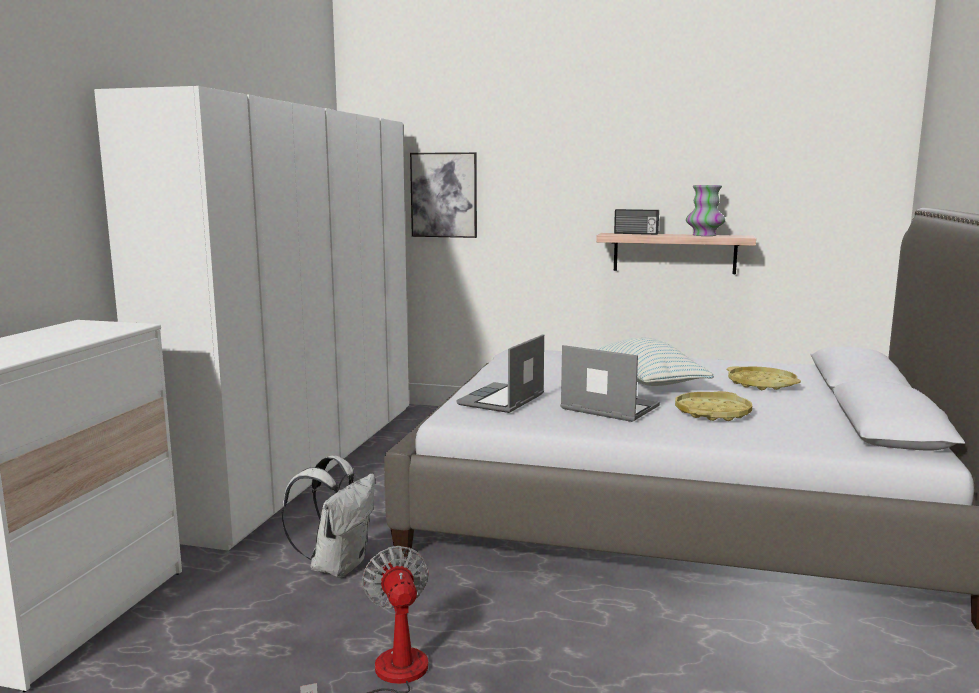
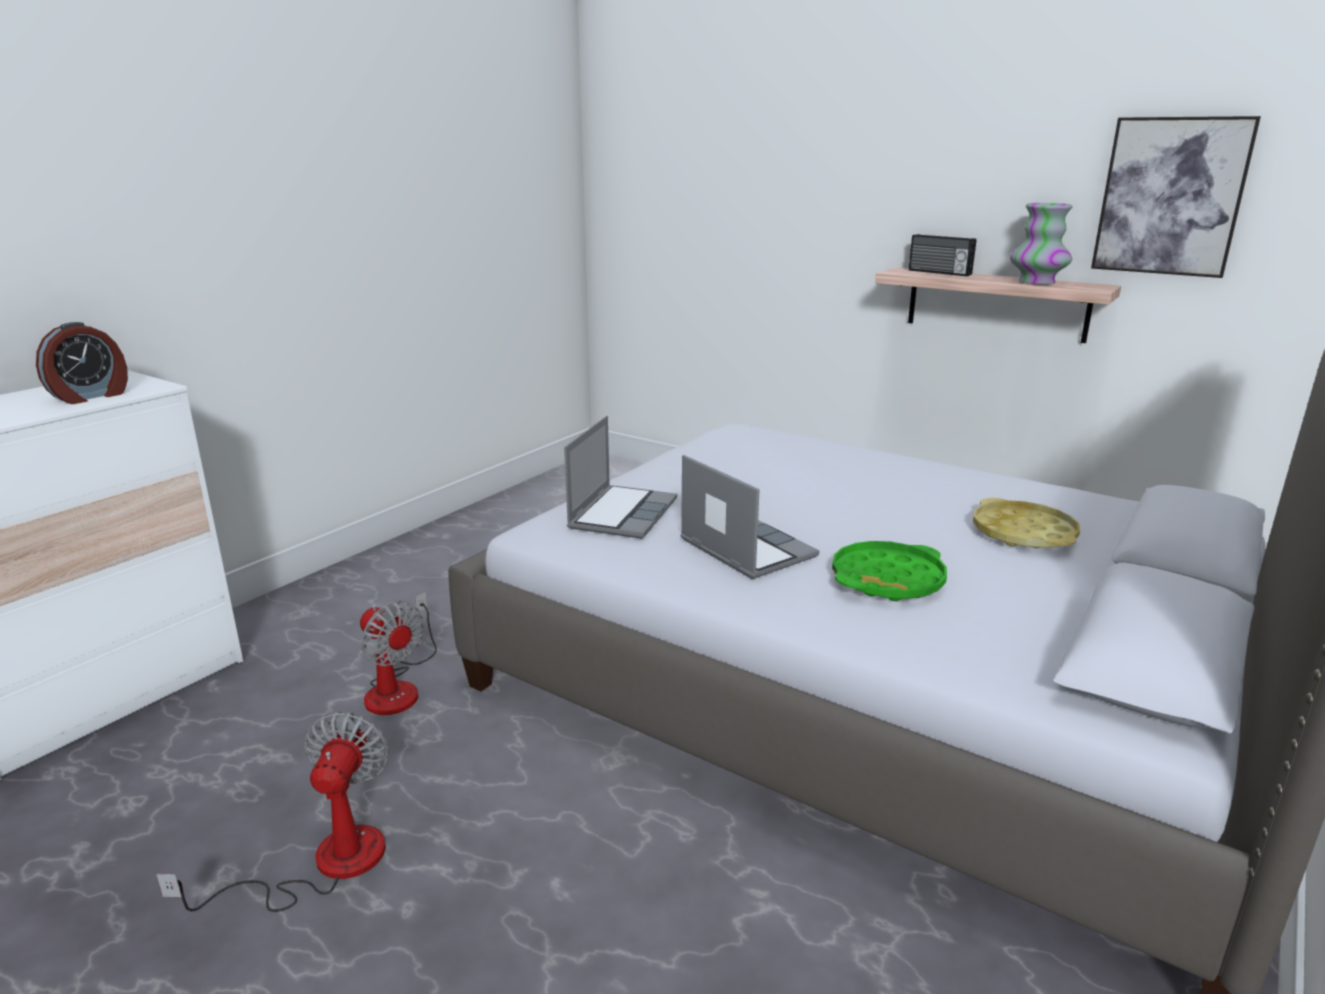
camera: 20 degrees right, 10 degrees up
white wardrobe [94,86,409,551] -> none
white backpack [282,456,375,577] -> fan [360,592,437,715]
picture [410,152,477,238] -> picture moved to [1091,116,1261,278]
laptop [457,334,544,413] -> laptop turned 150 degrees clockwise [564,416,677,539]
pillow [595,338,714,386] -> none
yellow tray [675,391,752,421] -> green tray [832,541,947,601]
none -> alarm clock [36,322,128,404]

